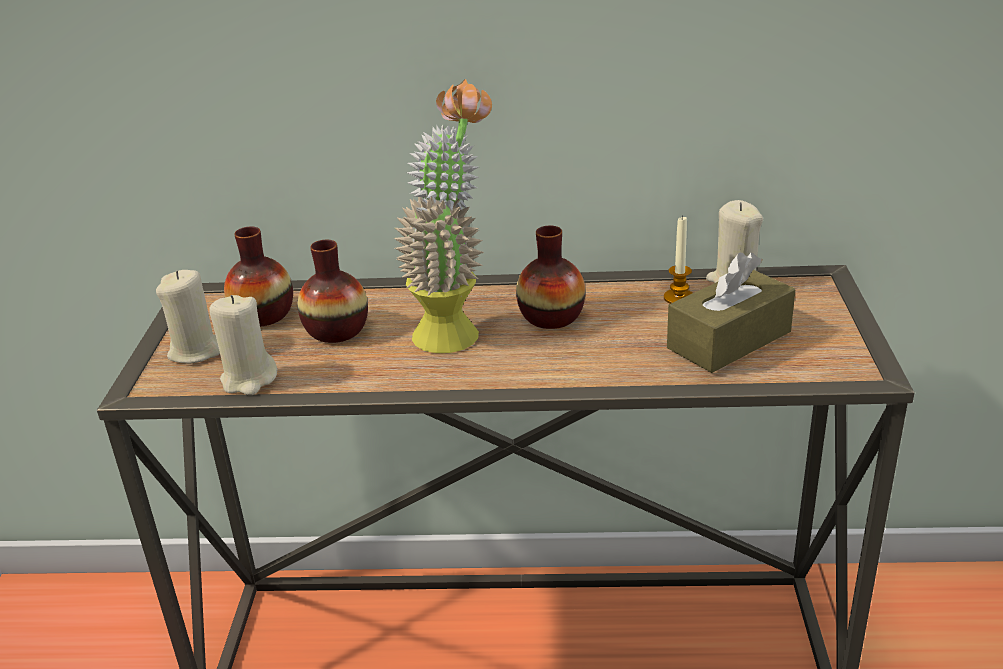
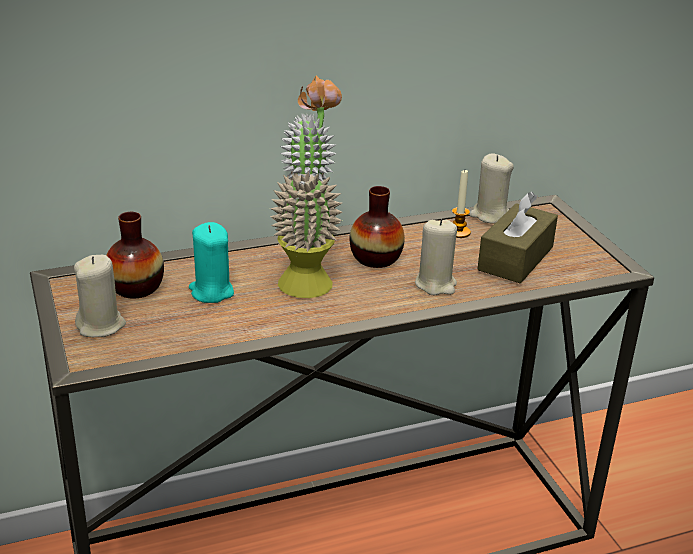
camera: 25 degrees left, 0 degrees up
beige candle [209,295,277,395] -> beige candle moved to [415,219,457,295]
vase [298,240,368,343] -> turquoise candle [189,222,234,303]

